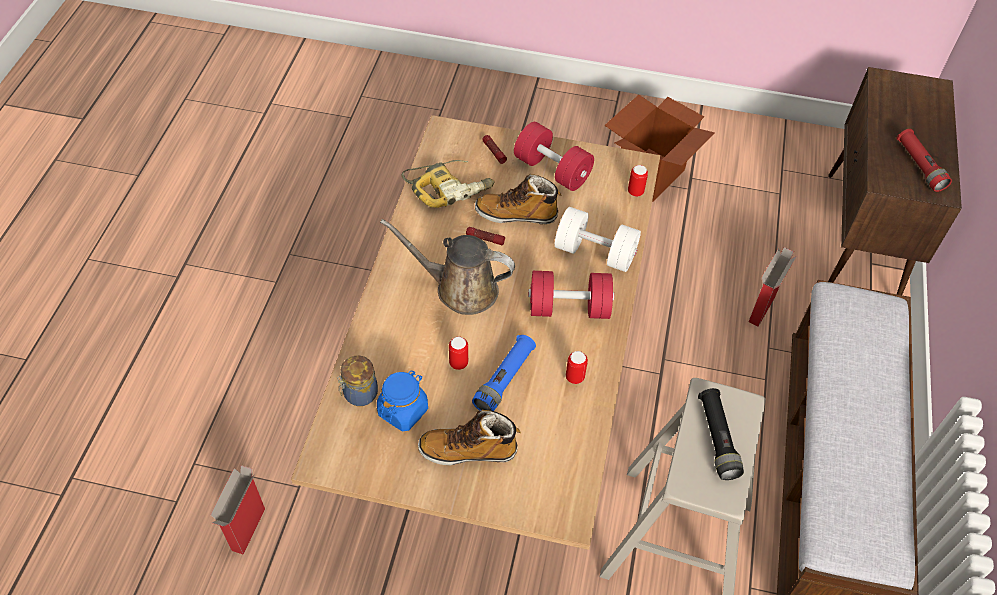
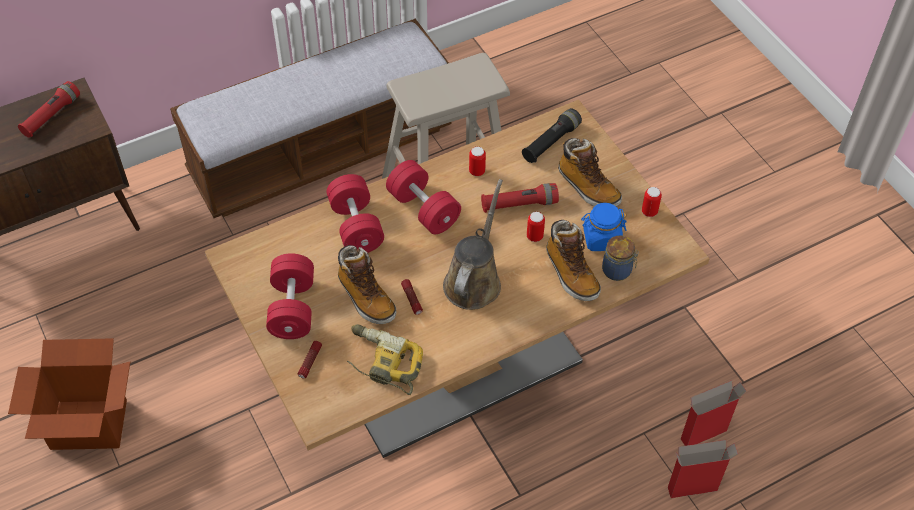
camera: 130 degrees left, 0 degrees up
brown watering can [380,219,515,315] -> brown watering can turned 135 degrees counterclockwise [443,179,503,310]
blue flashlight [472,335,536,411] -> red flashlight [481,183,559,213]
white dumbbell [555,207,641,272] -> red dumbbell [327,174,384,253]
can [628,165,648,197] -> can moved to [642,187,662,217]
black flashlight [698,388,744,480] -> black flashlight moved to [522,108,582,163]
cardboard box [748,247,797,327] -> cardboard box moved to [668,440,738,498]
none -> boot [546,220,601,301]

